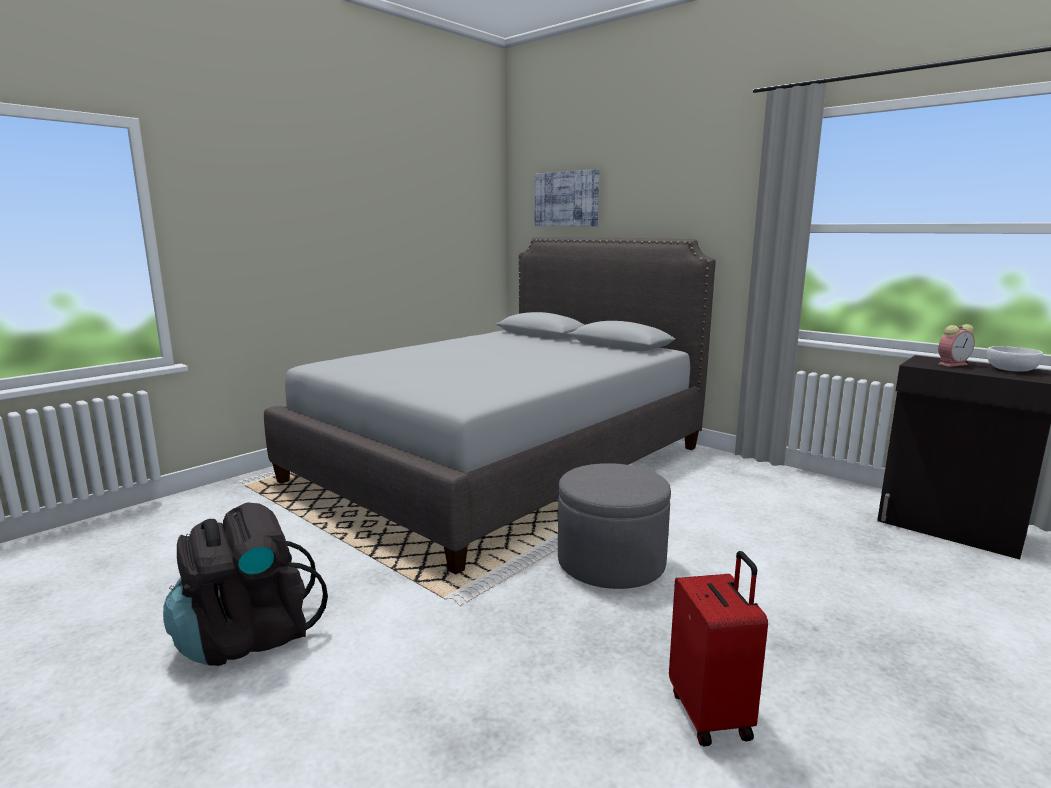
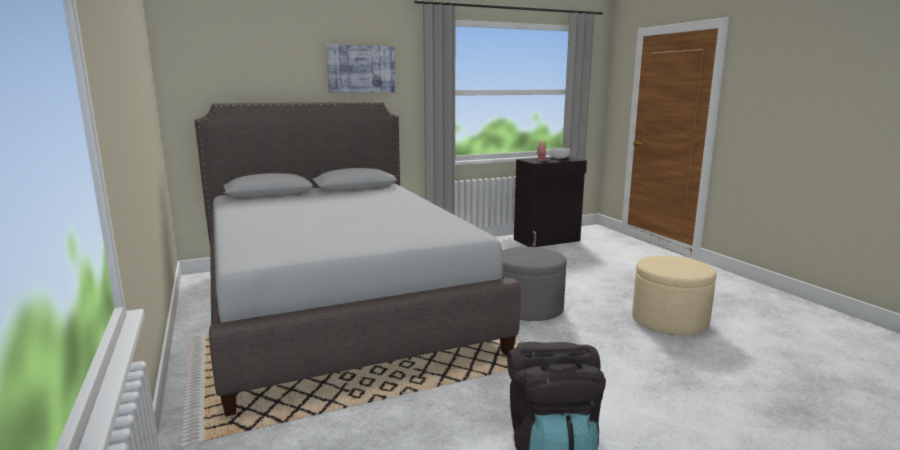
camera: 65 degrees left, 0 degrees up
picture [535,169,599,226] -> picture moved to [326,44,395,93]
red suitcase [669,551,768,746] -> beige ottoman [632,256,716,336]

